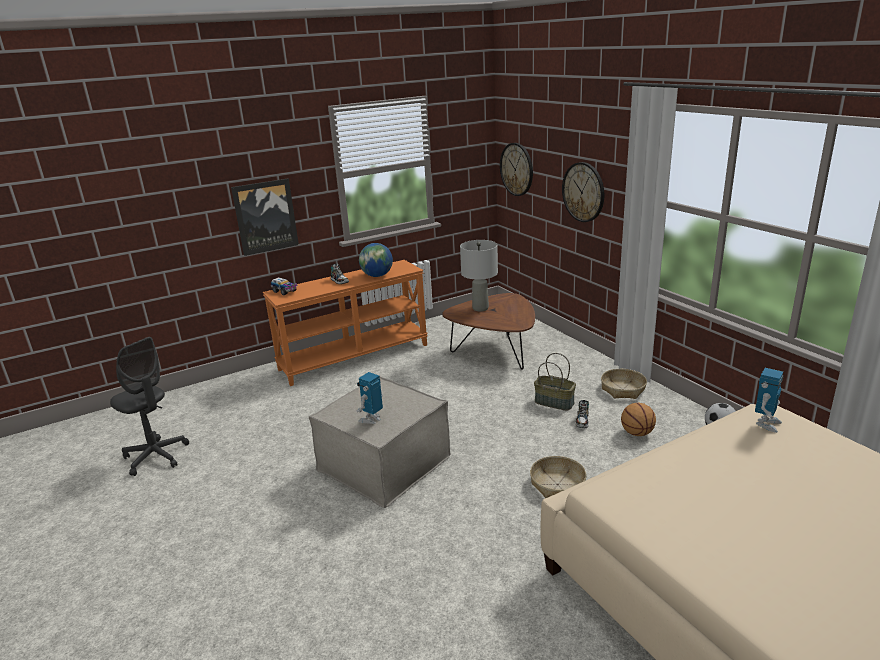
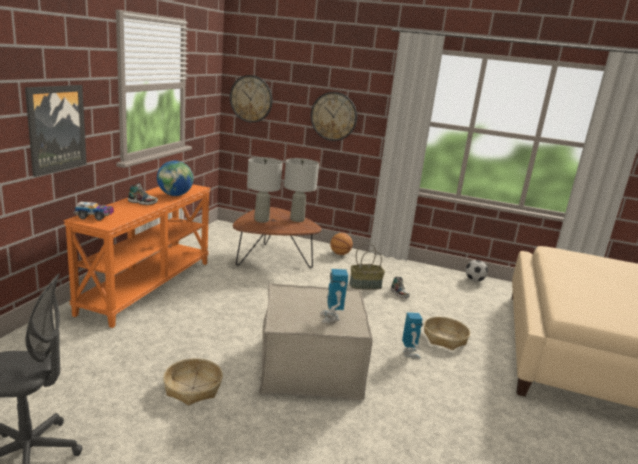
camera: 45 degrees left, 5 degrees down
basket [601,369,647,399] -> basket moved to [163,358,223,406]
basketball [621,403,656,436] -> basketball moved to [330,233,353,255]
toy robot [755,368,784,433] -> toy robot moved to [402,312,423,359]
none -> grey table lamp [284,158,319,222]

